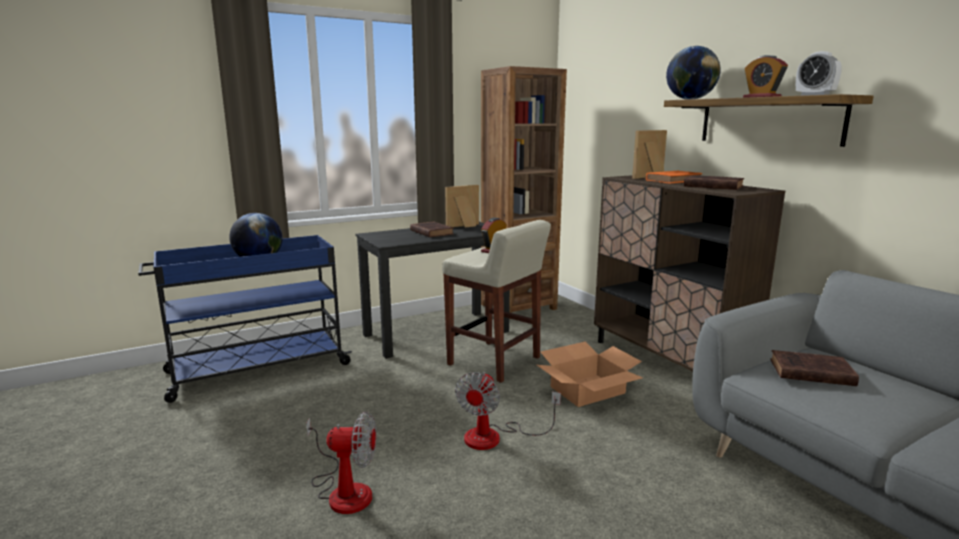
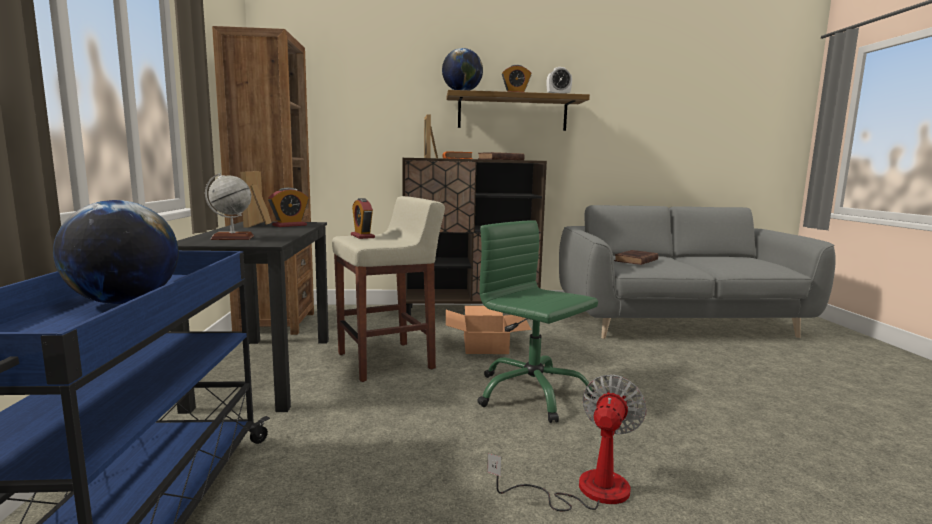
camera: 65 degrees left, 5 degrees down
brown book [410,222,454,237] -> none
fan [455,372,561,450] -> green office chair [477,220,598,423]
none -> globe [205,173,254,240]
none -> alarm clock [268,188,309,227]

